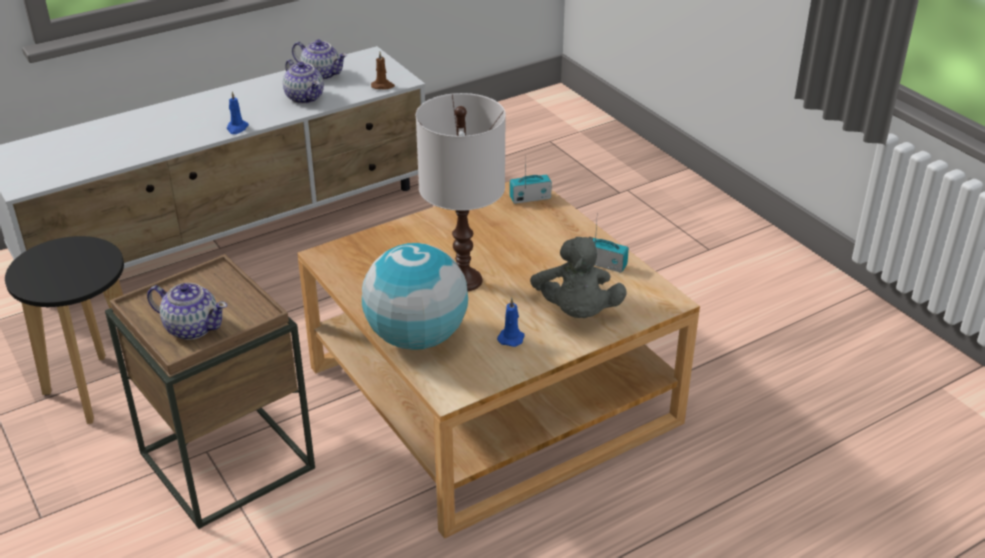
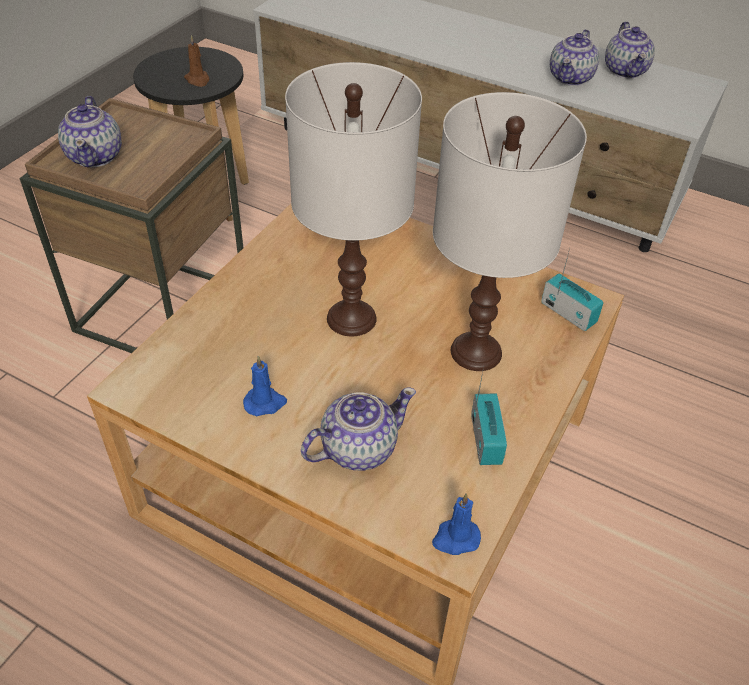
camera: 60 degrees right, 10 degrees up
blue candle [227,91,249,134] -> blue candle moved to [432,493,481,555]
globe [362,243,468,350] -> none
brown candle [371,52,395,90] -> brown candle moved to [184,35,209,87]
grey plush toy [530,237,626,318] -> teapot [301,388,416,471]
none -> white table lamp [433,92,587,371]

